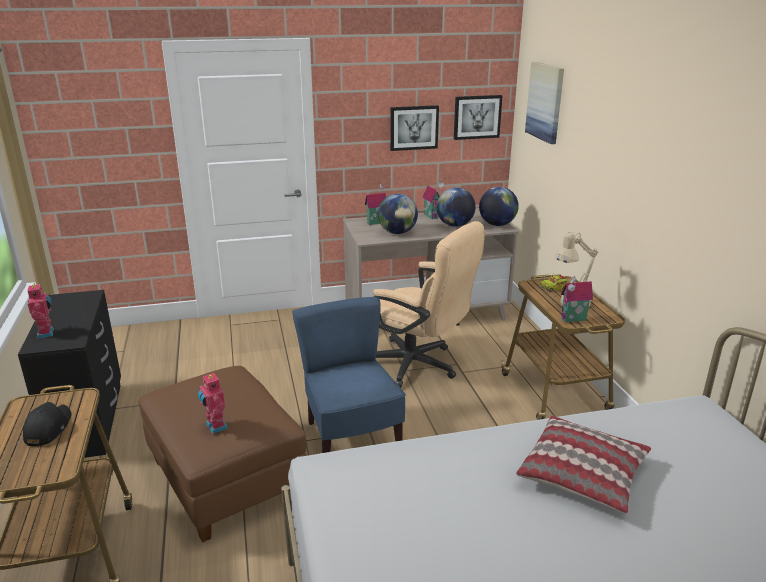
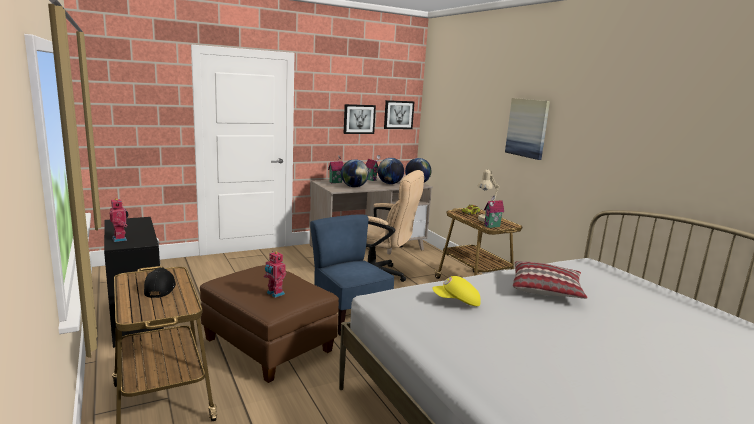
camera: 15 degrees left, 10 degrees down
picture [525,62,564,144] -> picture moved to [505,98,550,160]
none -> yellow cap [432,276,481,306]

